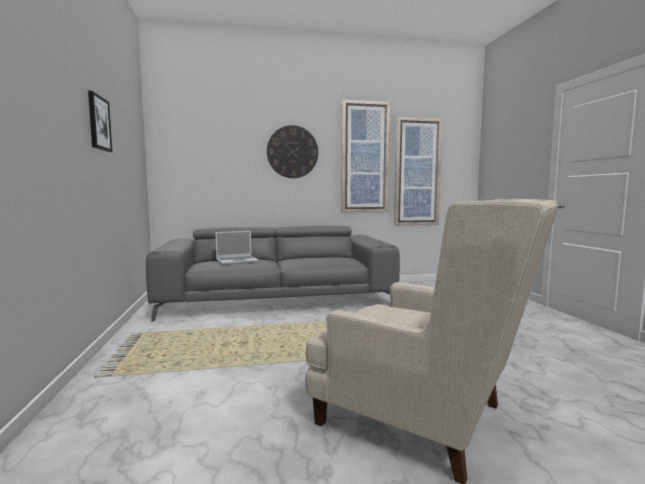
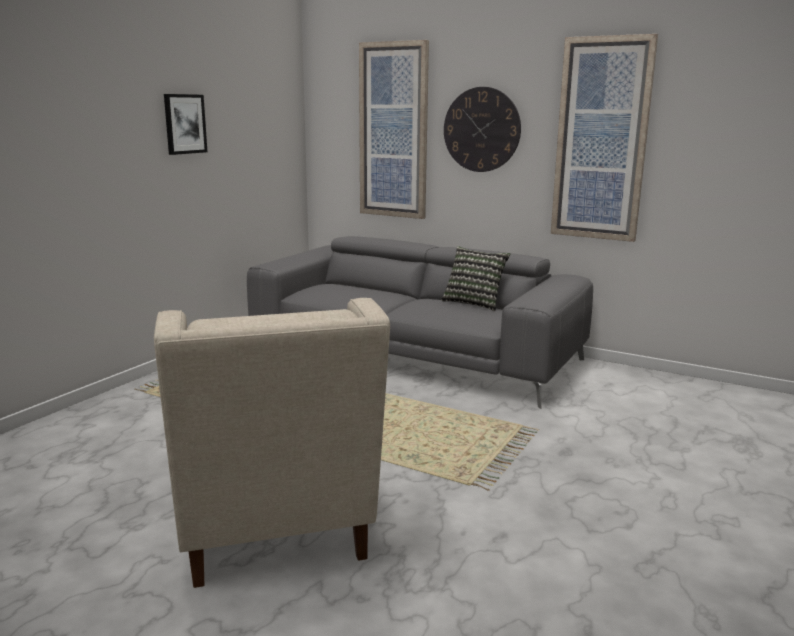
camera: 40 degrees right, 10 degrees up
laptop [215,231,259,265] -> none
picture [394,117,442,226] -> picture moved to [359,40,429,219]
none -> pillow [441,246,510,311]

